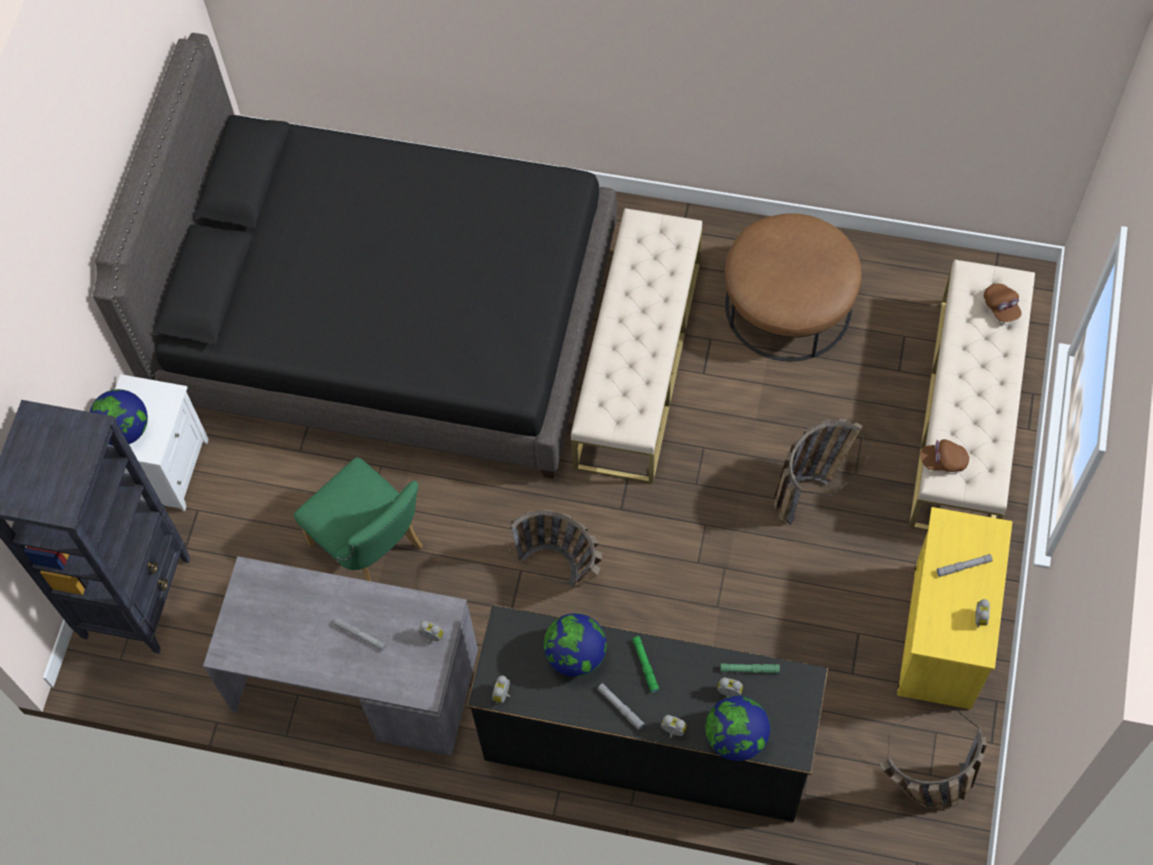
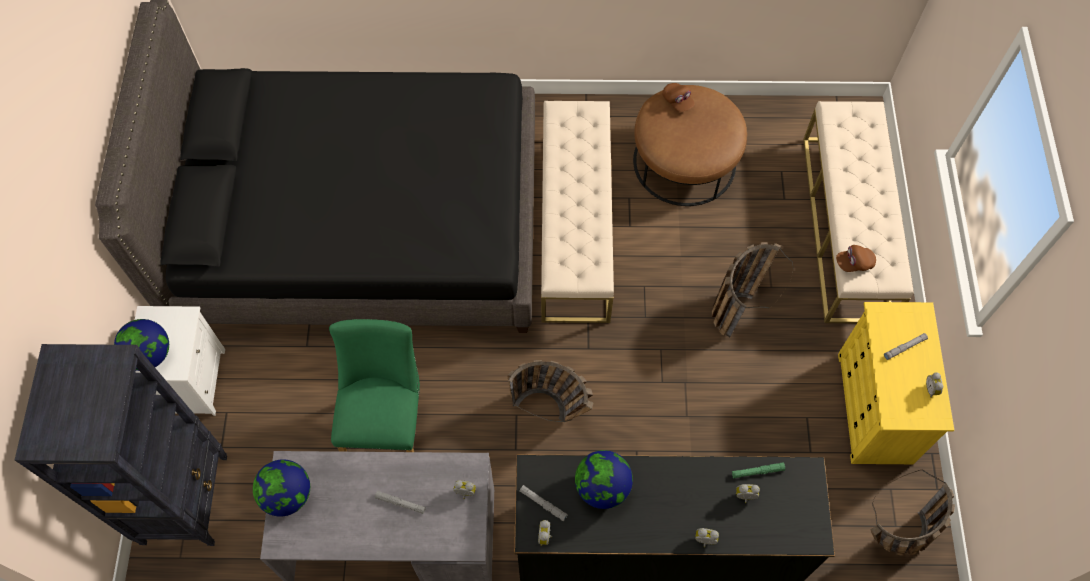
camera: 15 degrees left, 0 degrees up
green chair [294,457,423,581] -> green chair turned 120 degrees counterclockwise [329,319,420,452]
grey flashlight [597,683,645,730] -> grey flashlight moved to [520,485,568,521]
green flashlight [632,636,659,693] -> none
globe [705,696,770,761] -> globe moved to [253,459,310,517]
brown cap [984,284,1022,322] -> brown cap moved to [662,83,695,111]

